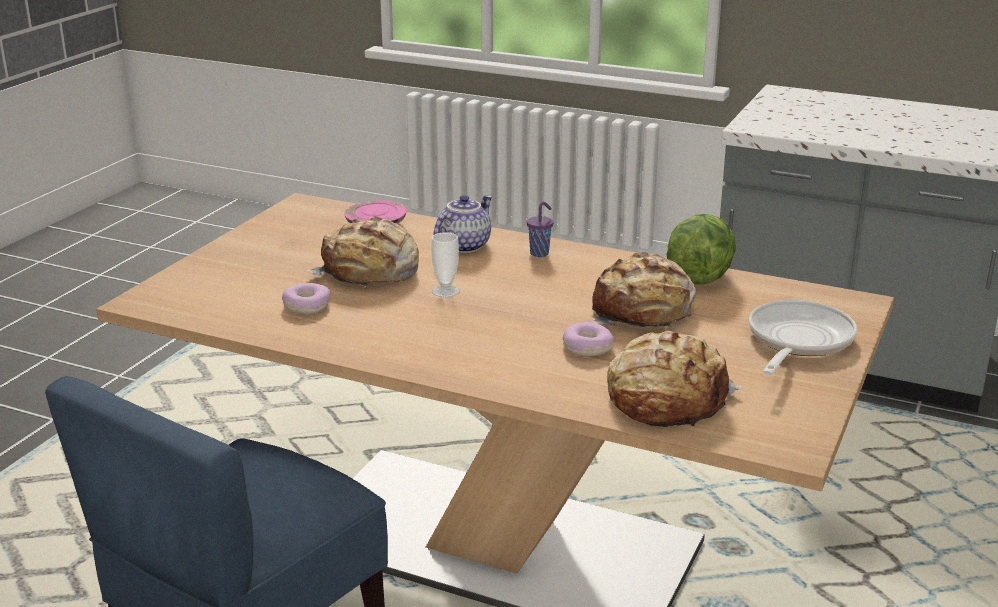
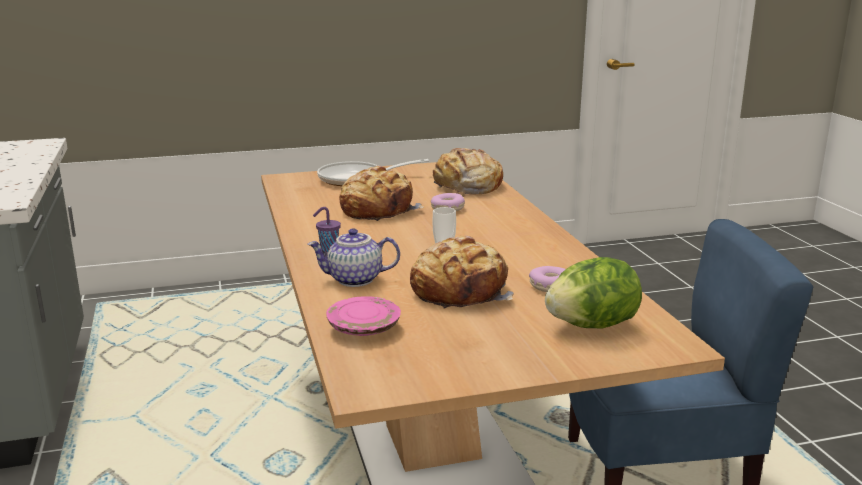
camera: 130 degrees left, 5 degrees down
lettuce [666,214,736,285] -> lettuce moved to [545,257,642,329]

